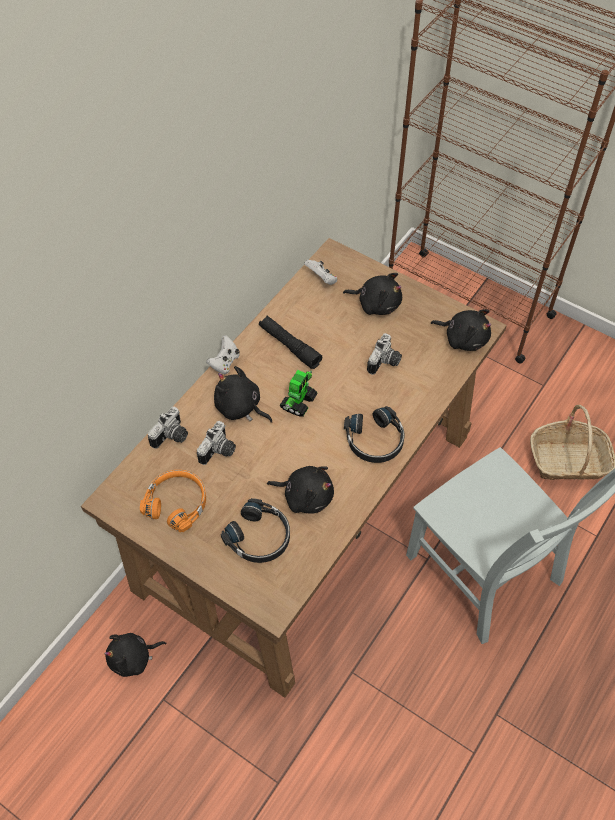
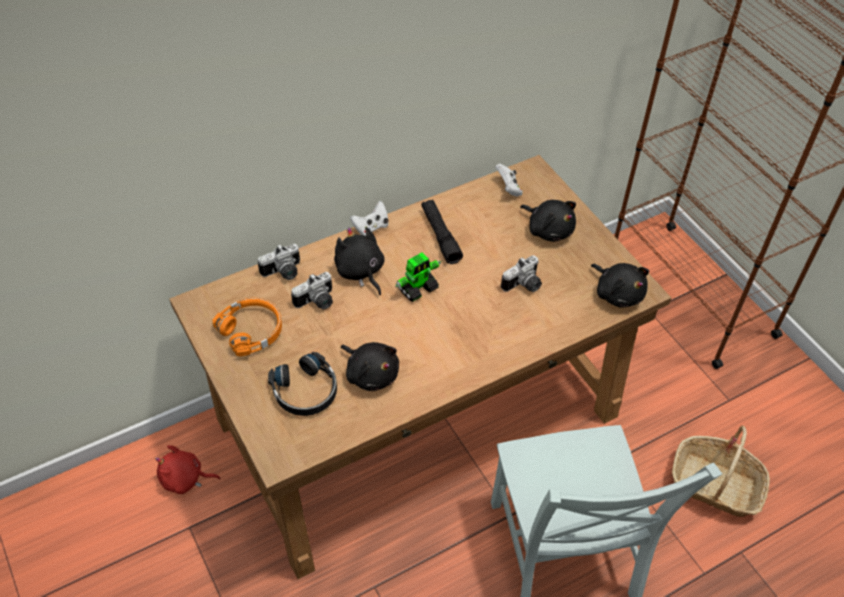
camera: 25 degrees right, 5 degrees down
black plush toy [104,633,167,677] -> red plush toy [155,445,221,494]
black headphones [344,406,405,463] -> none

